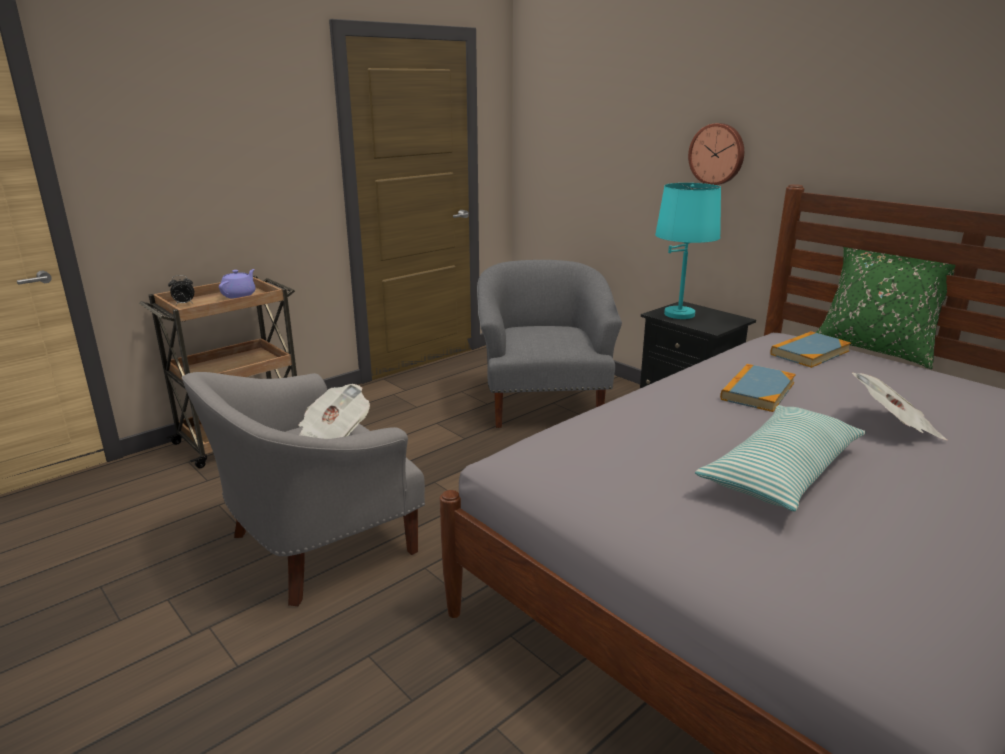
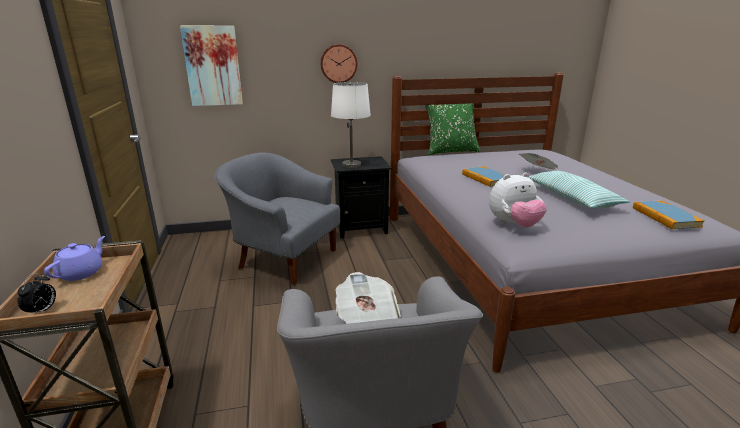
camera: 60 degrees left, 0 degrees up
purple teapot [219,269,256,299] -> purple teapot turned 60 degrees clockwise [44,236,105,281]
turquoise table lamp [655,183,721,319] -> white table lamp [331,82,371,168]
book [770,331,851,368] -> book moved to [633,201,705,229]
none -> picture [180,26,243,106]
none -> plush toy [489,172,547,228]

